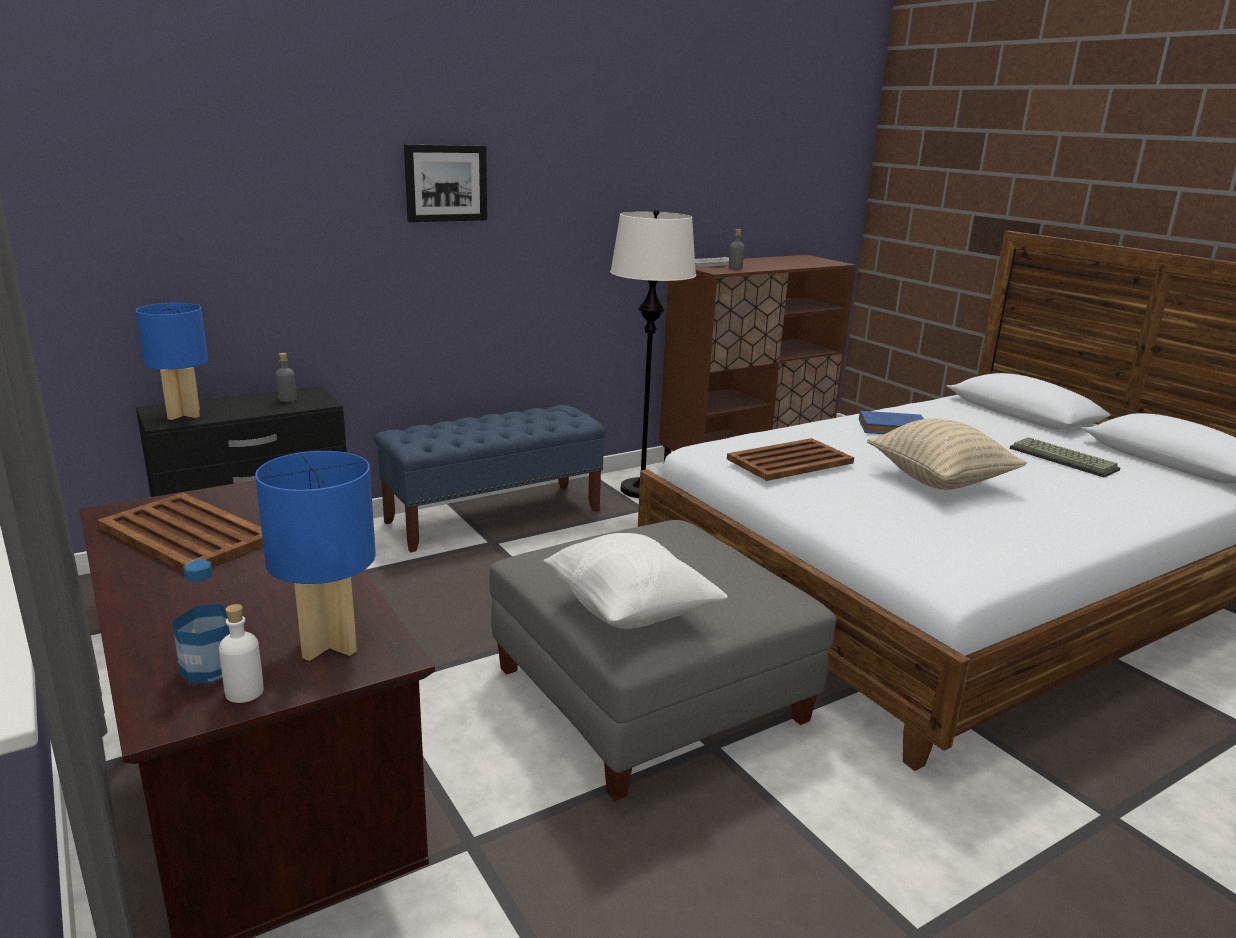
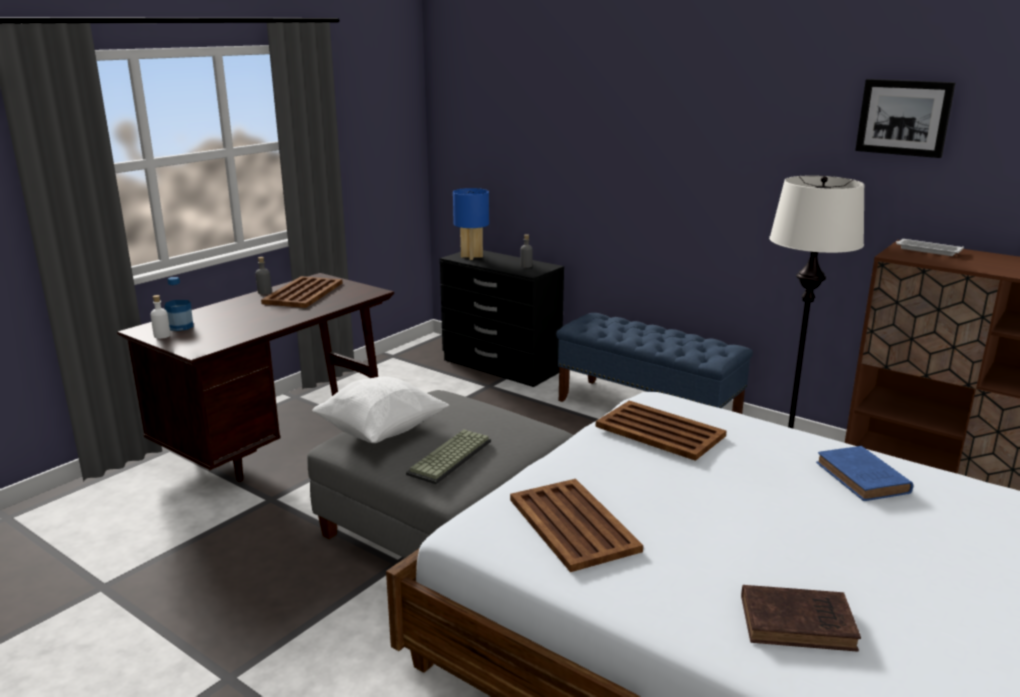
camera: 70 degrees right, 0 degrees up
blue table lamp [255,451,376,661] -> none
picture [404,144,487,222] -> picture moved to [855,79,955,158]
grey bottle [729,229,744,269] -> grey bottle moved to [256,257,272,295]
beige pillow [867,419,1027,490] -> none
keyboard [1010,437,1120,477] -> keyboard moved to [406,430,491,484]
none -> brown tray [510,479,643,572]
none -> brown book [741,585,861,652]

